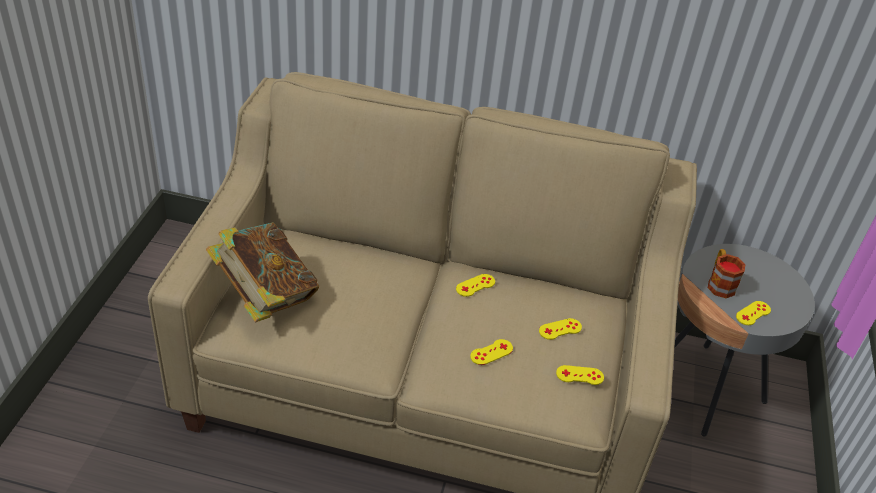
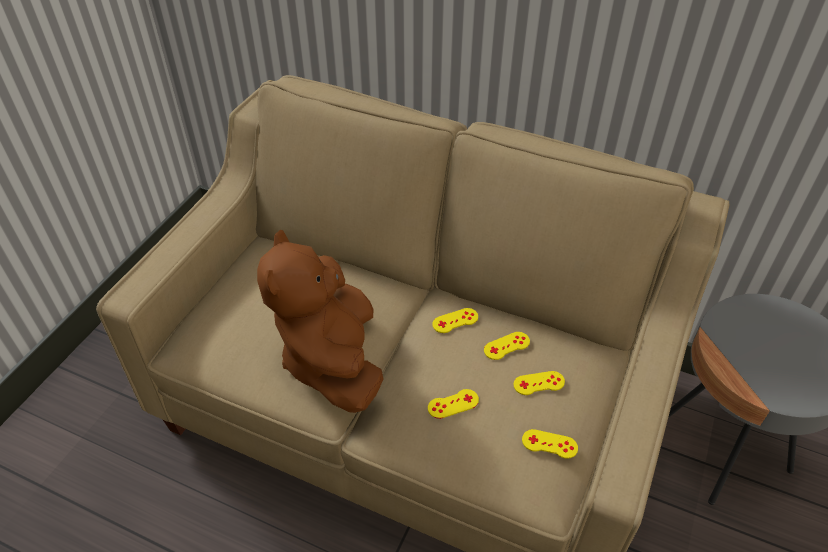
camera: 15 degrees right, 5 degrees up
book [206,223,320,322] -> none
mug [708,249,746,298] -> none
yellow game controller [736,301,771,325] -> yellow game controller moved to [484,332,530,360]
none -> brown plush toy [257,229,383,413]

